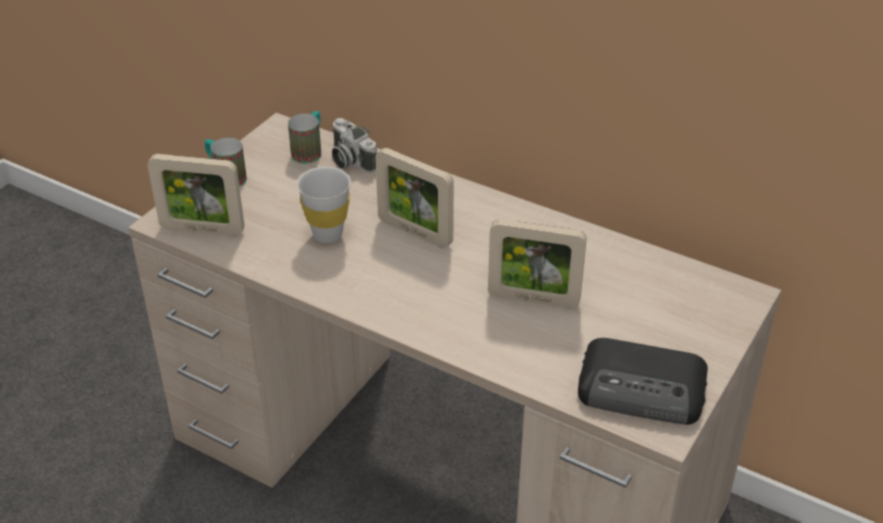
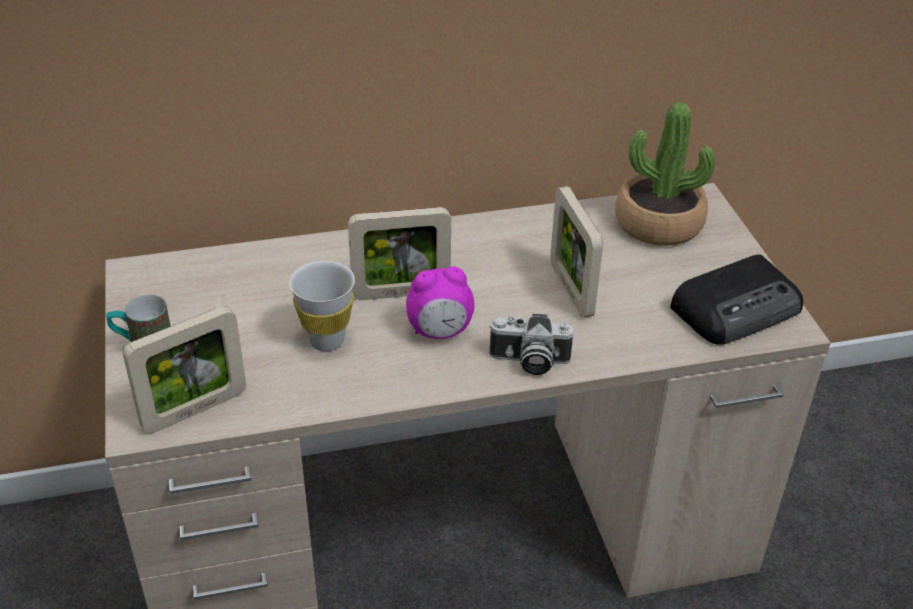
camera: 45 degrees left, 0 degrees up
mug [288,111,321,164] -> none
camera [332,118,377,173] -> camera moved to [489,314,573,375]
picture frame [488,219,587,308] -> picture frame turned 105 degrees clockwise [550,186,603,318]
none -> alarm clock [406,266,474,339]
none -> potted plant [615,102,715,246]

